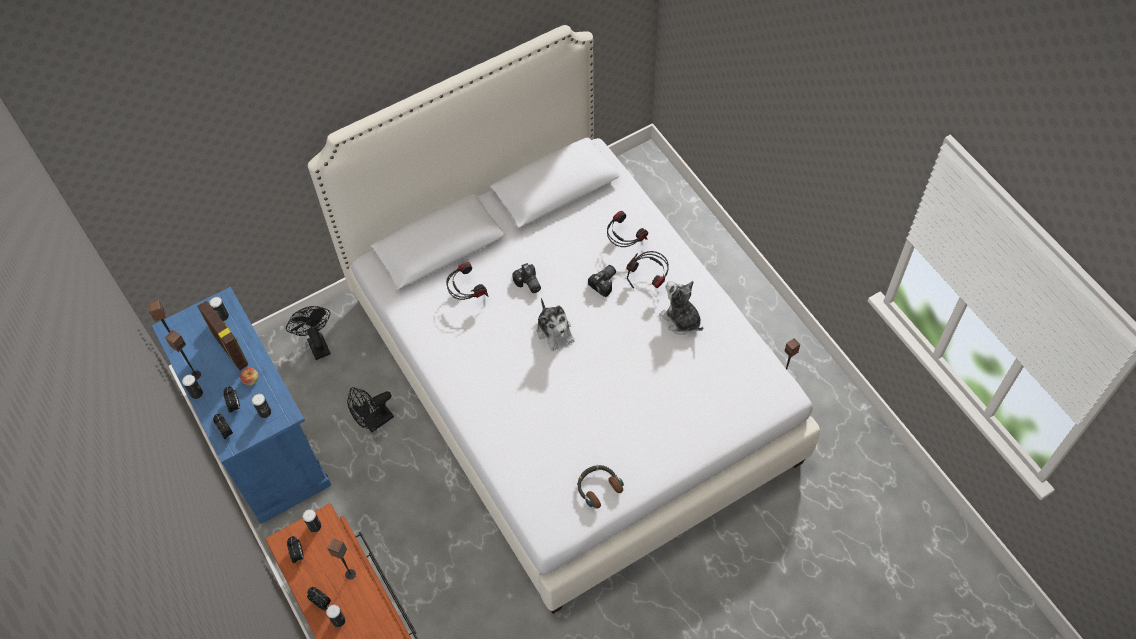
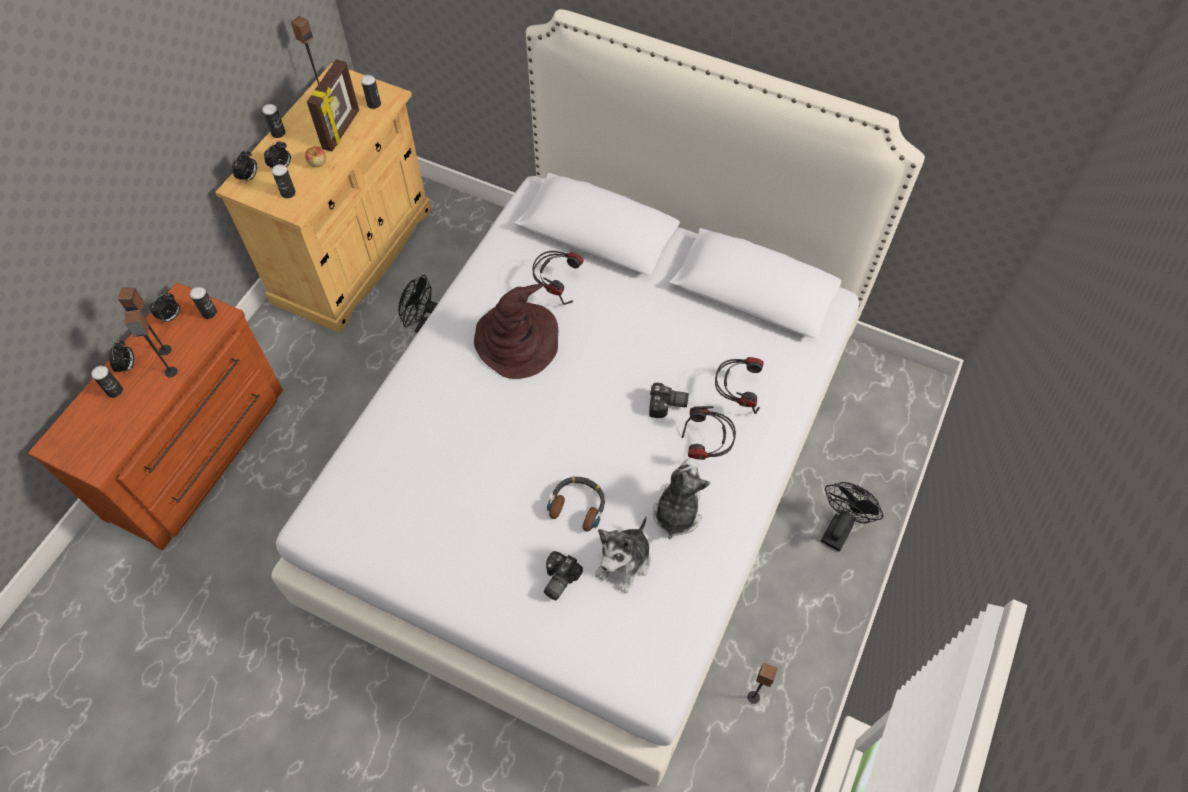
camera: 55 degrees right, 0 degrees up
blue cabinet [151,287,331,524] -> beige cabinet [215,63,432,333]
speaker [165,330,201,380] -> speaker moved to [118,287,172,355]
black fan [286,306,331,360] -> black fan moved to [821,482,883,552]
camera [512,263,541,293] -> camera moved to [544,551,583,600]
plush toy [537,298,574,351] -> plush toy moved to [595,516,651,593]
headphones [577,465,624,509] -> headphones moved to [547,476,605,531]
none -> brown hat [474,284,558,379]

